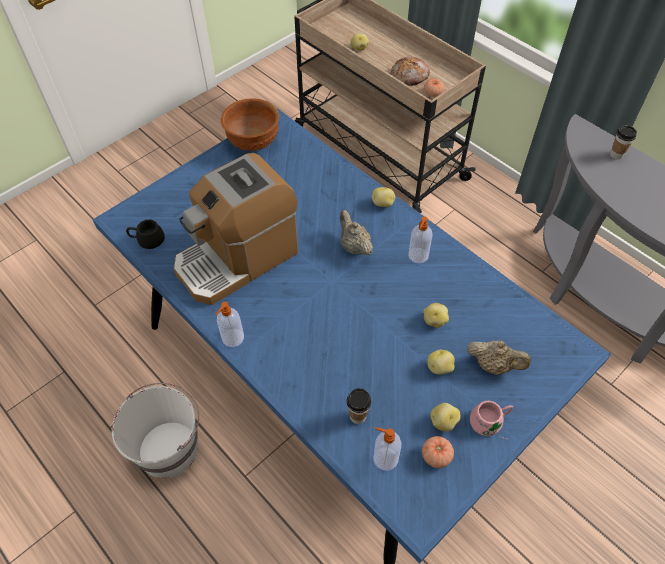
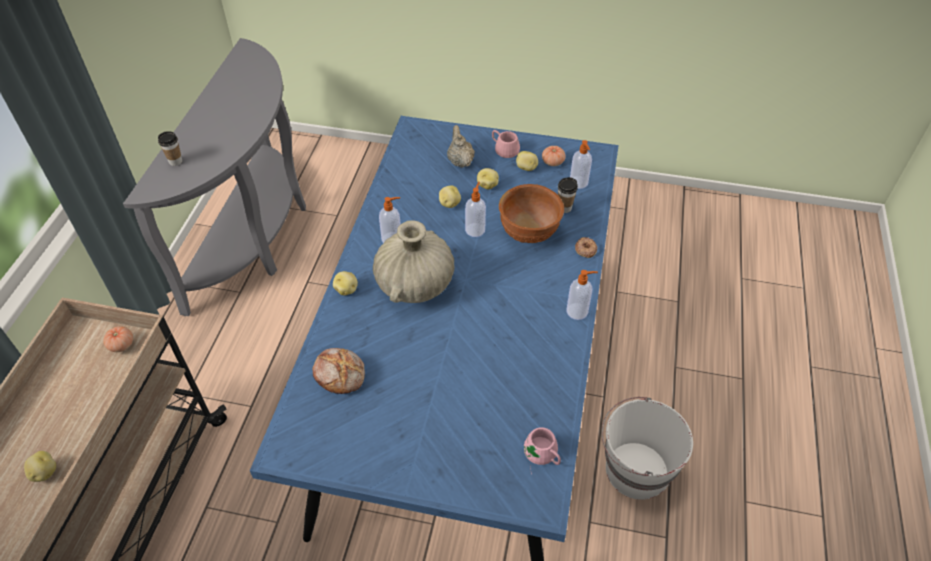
camera: 125 degrees left, 5 degrees down
black mug [126,219,165,249] -> pink mug [524,427,561,475]
coffee machine [174,153,298,305] -> none
brown bowl [221,98,279,151] -> brown bowl moved to [499,184,564,243]
beige teapot [340,210,373,255] -> beige vase [373,220,455,303]
bread [391,57,430,86] -> bread moved to [312,348,365,394]
none -> soap dispenser [465,182,486,237]
none -> donut [575,237,597,258]

